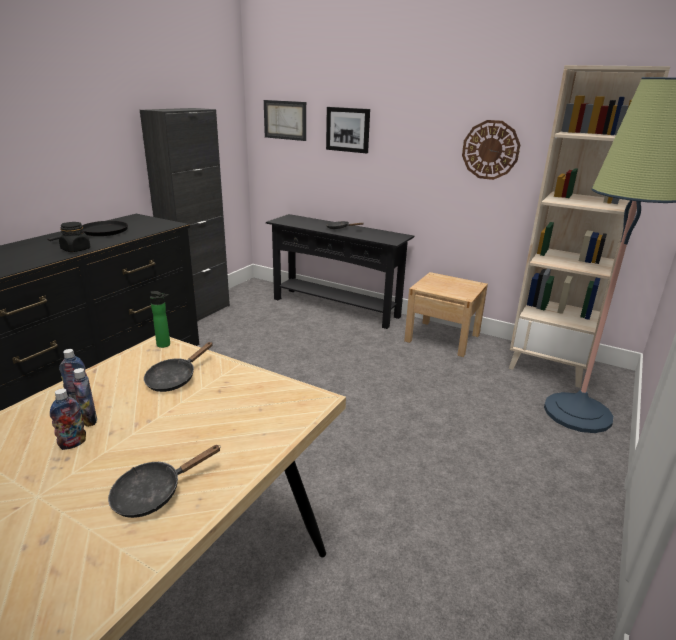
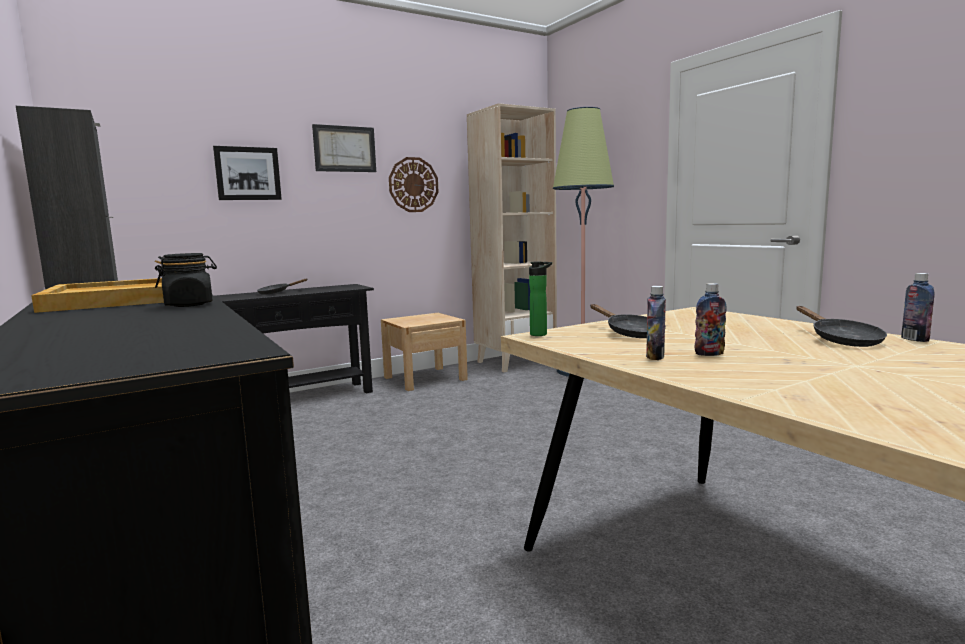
camera: 60 degrees left, 15 degrees down
black frying pan [47,221,128,241] -> beige tray [31,278,164,313]
bottle [50,389,86,450] -> bottle moved to [901,273,935,342]
picture [264,100,306,141] -> picture moved to [312,124,376,172]

